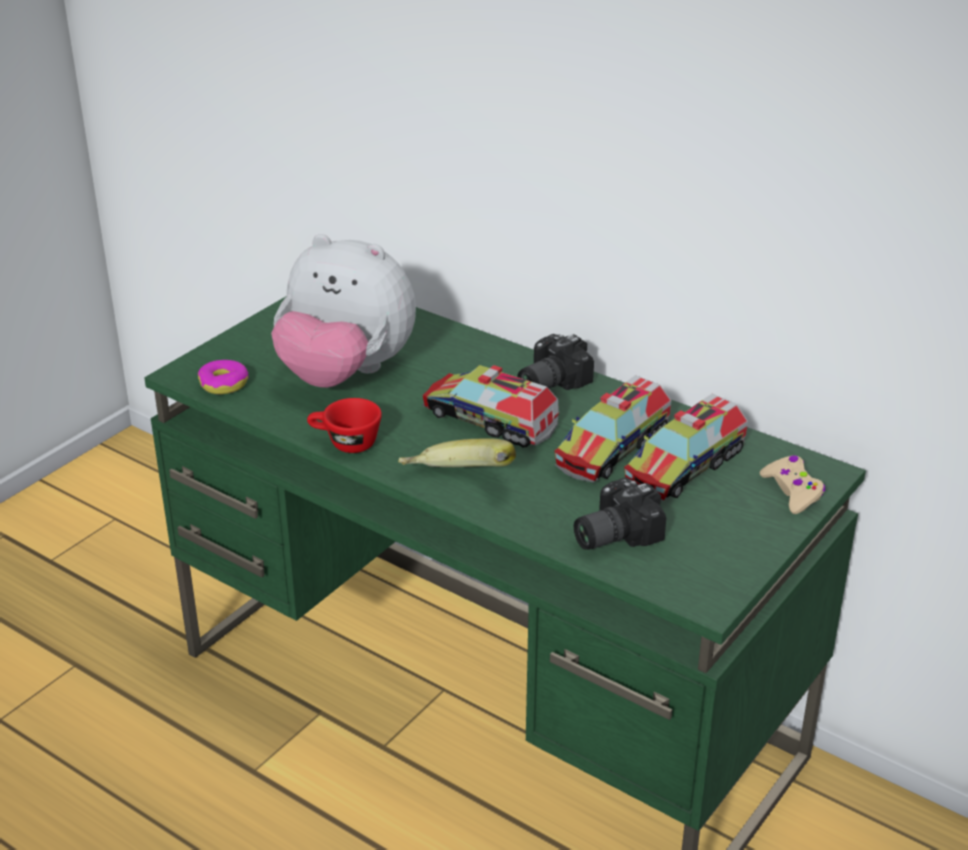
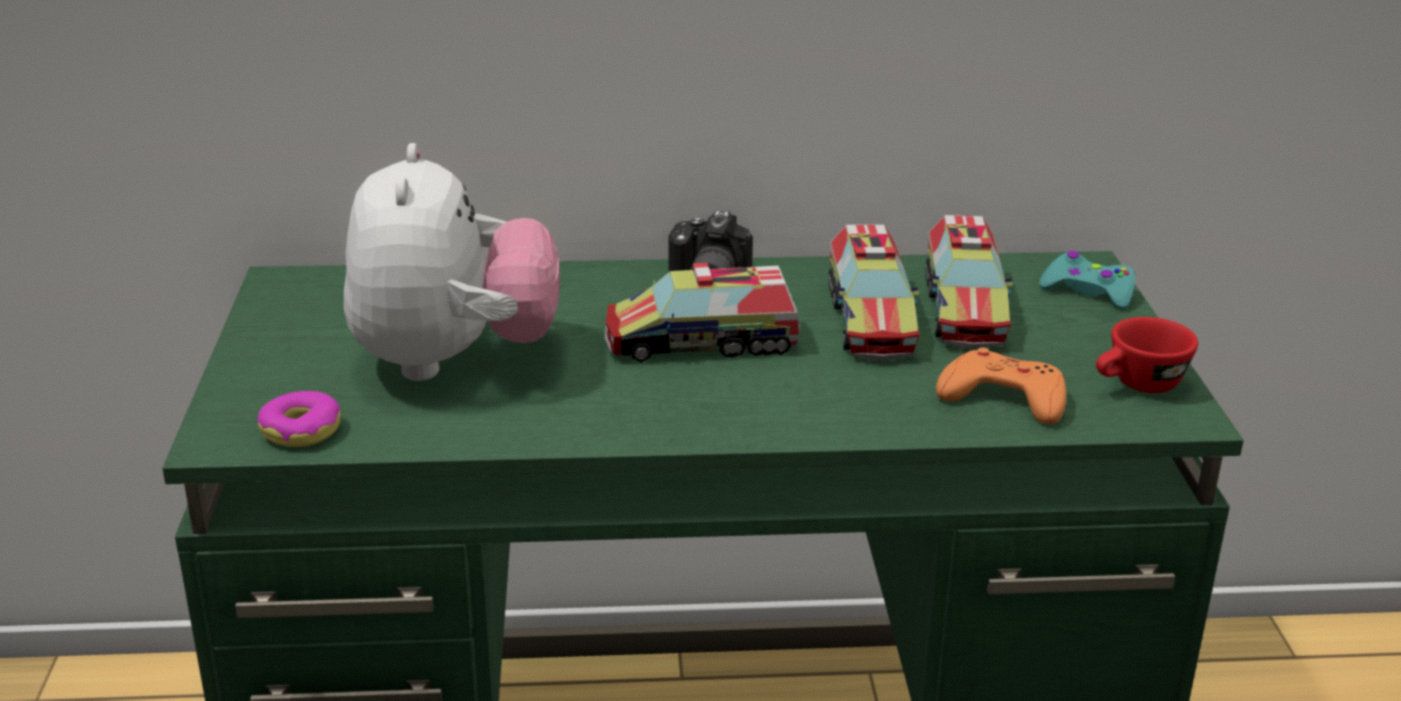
camera: 40 degrees left, 5 degrees down
plush toy [271,234,416,388] -> plush toy turned 75 degrees counterclockwise [344,143,560,381]
red cup [307,398,382,453] -> red cup moved to [1096,317,1198,393]
banana [398,438,516,467] -> none
camera [574,478,666,550] -> orange game controller [936,347,1066,424]
beige game controller [760,455,825,514] -> turquoise game controller [1040,251,1135,310]

